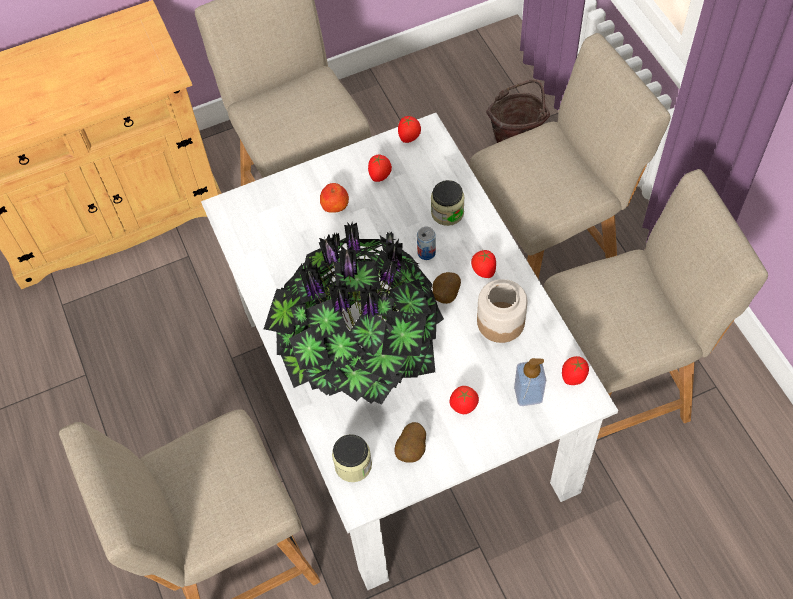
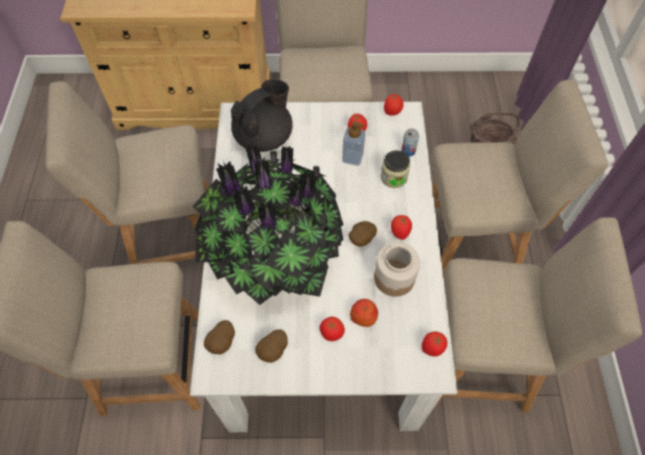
camera: 20 degrees right, 0 degrees up
apple [320,183,349,213] -> apple moved to [350,299,378,327]
jar [332,434,372,482] -> potato [204,320,235,354]
can [417,227,436,260] -> can moved to [401,128,419,157]
soap dispenser [514,358,546,406] -> soap dispenser moved to [342,121,365,166]
none -> beige chair [45,81,209,264]
none -> black teapot [231,79,293,152]

